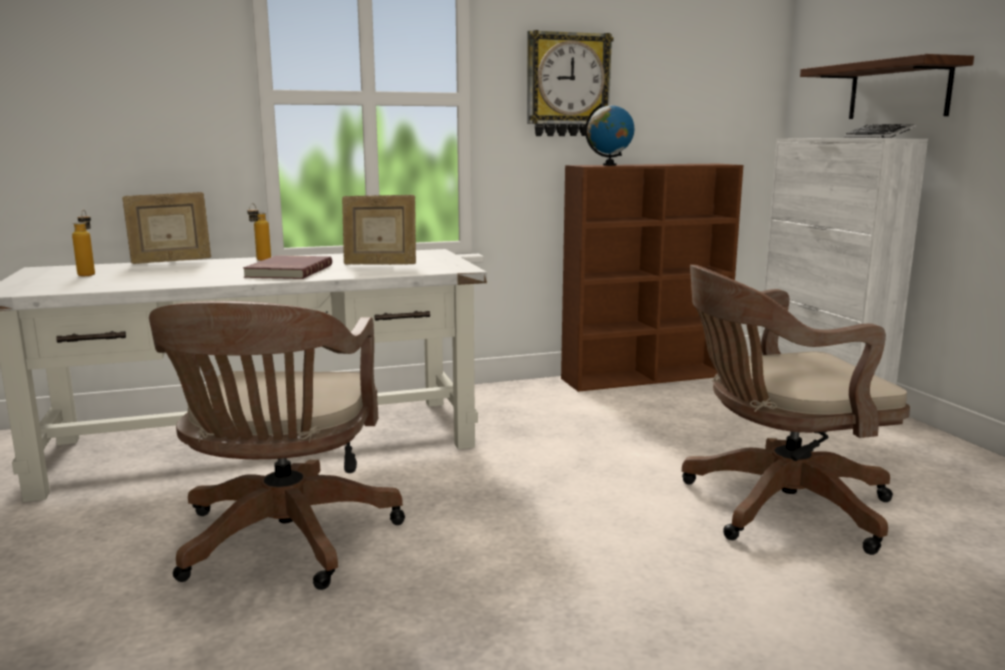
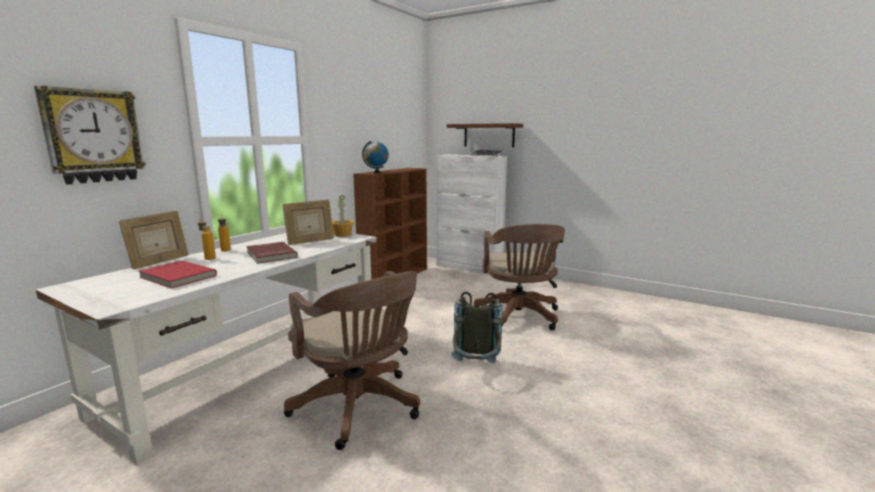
camera: 40 degrees left, 0 degrees up
bottle [72,209,95,276] -> bottle moved to [198,218,216,260]
wall clock [527,30,614,136] -> wall clock moved to [34,86,146,184]
brown office chair [682,265,910,555] -> brown office chair turned 45 degrees counterclockwise [474,224,565,330]
none -> red book [139,261,217,289]
none -> potted plant [332,196,354,237]
none -> grey backpack [451,292,503,363]

